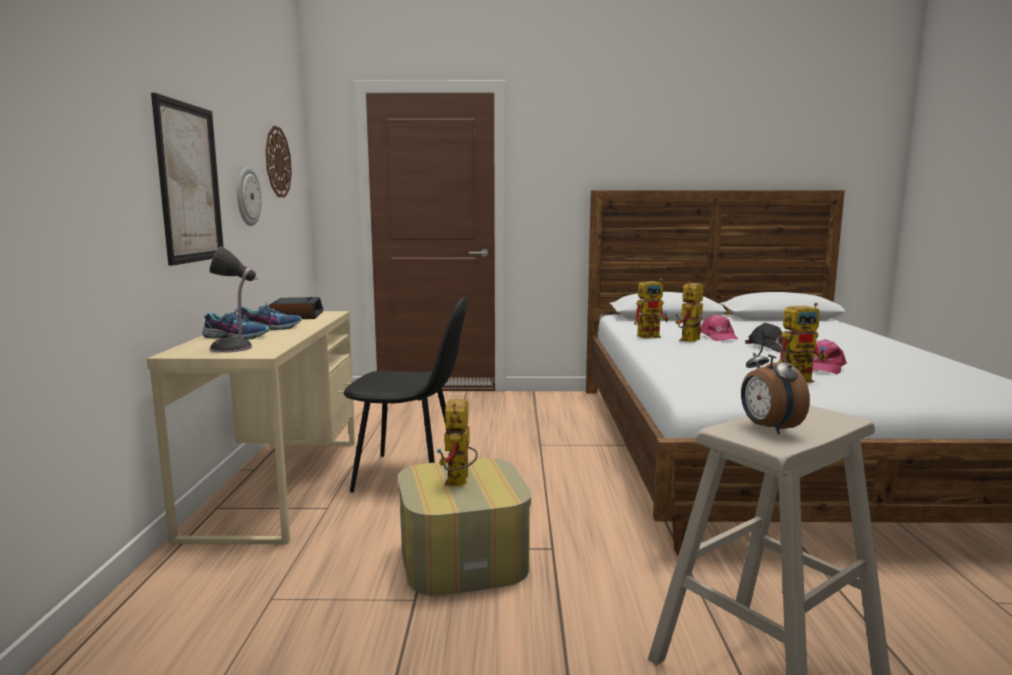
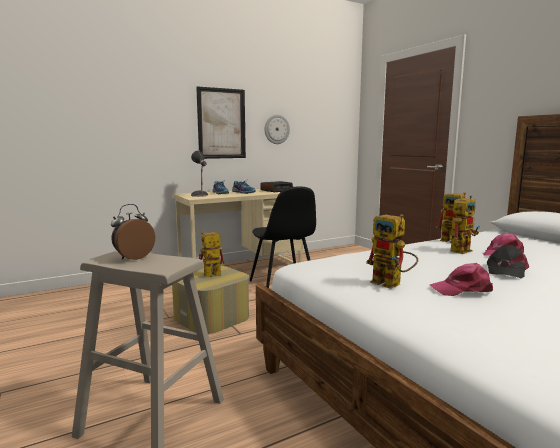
camera: 60 degrees right, 0 degrees up
wall clock [266,126,292,197] -> none
toy robot [675,282,704,342] -> toy robot turned 135 degrees clockwise [450,195,480,254]

